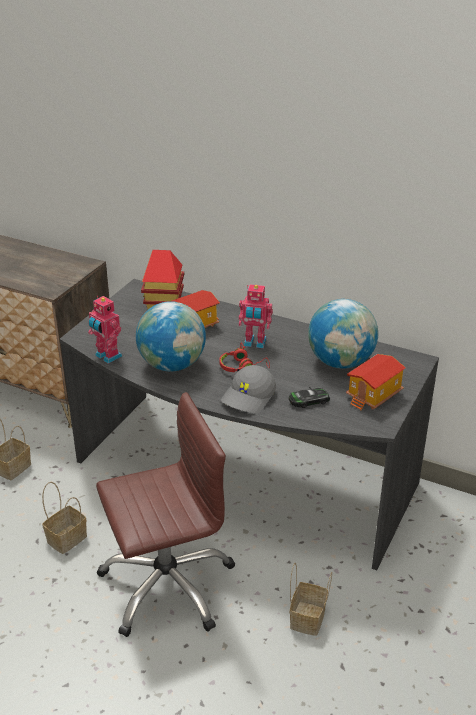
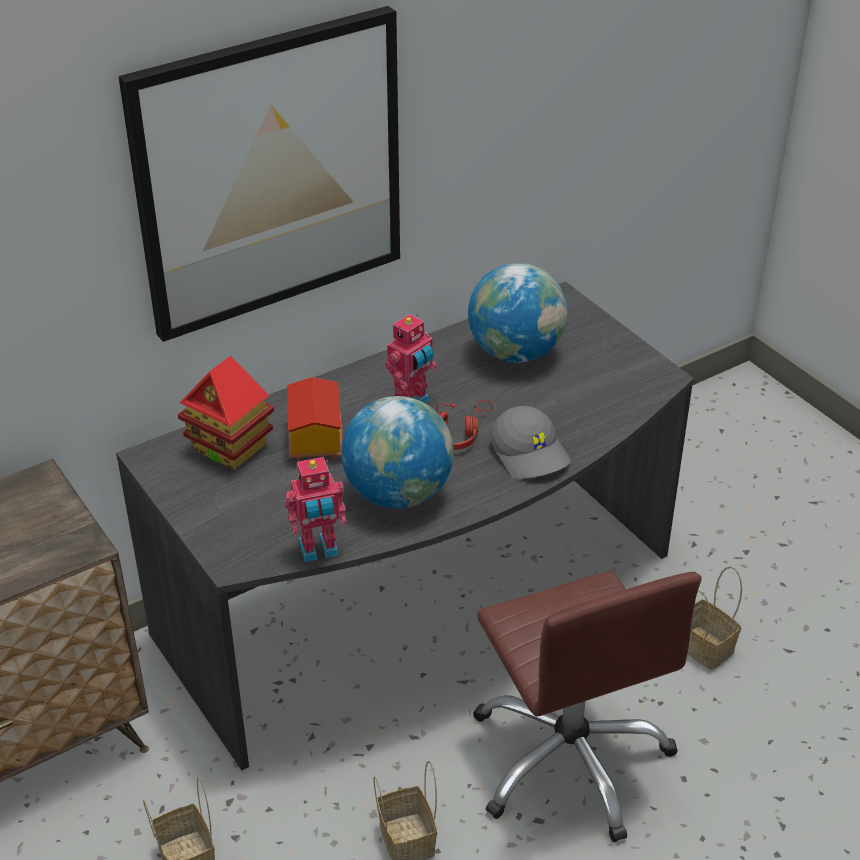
camera: 60 degrees left, 5 degrees up
brown office chair [96,392,235,637] -> brown office chair turned 150 degrees clockwise [473,570,702,842]
toy car [289,387,330,408] -> none
toy house [346,354,406,410] -> none
none -> picture [118,6,400,342]

